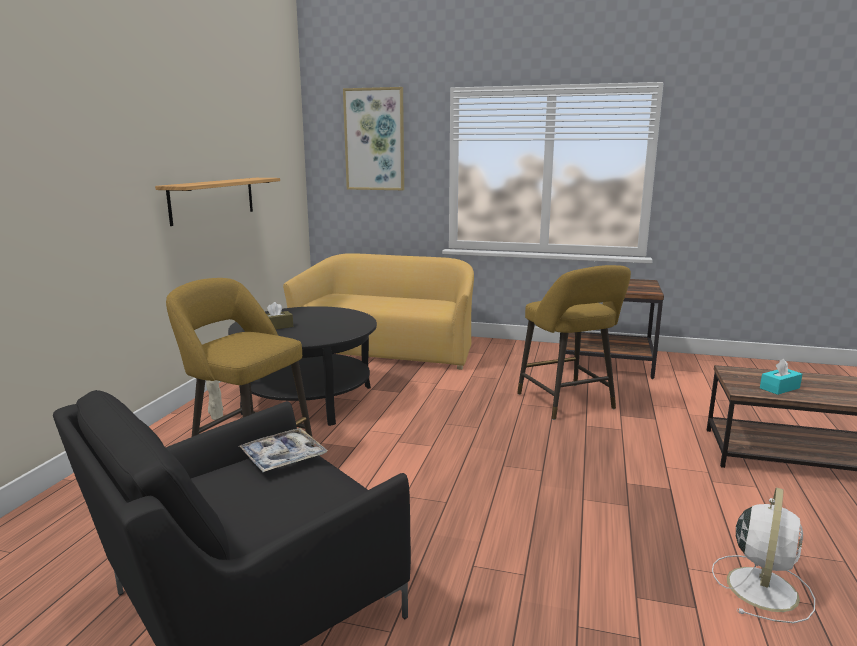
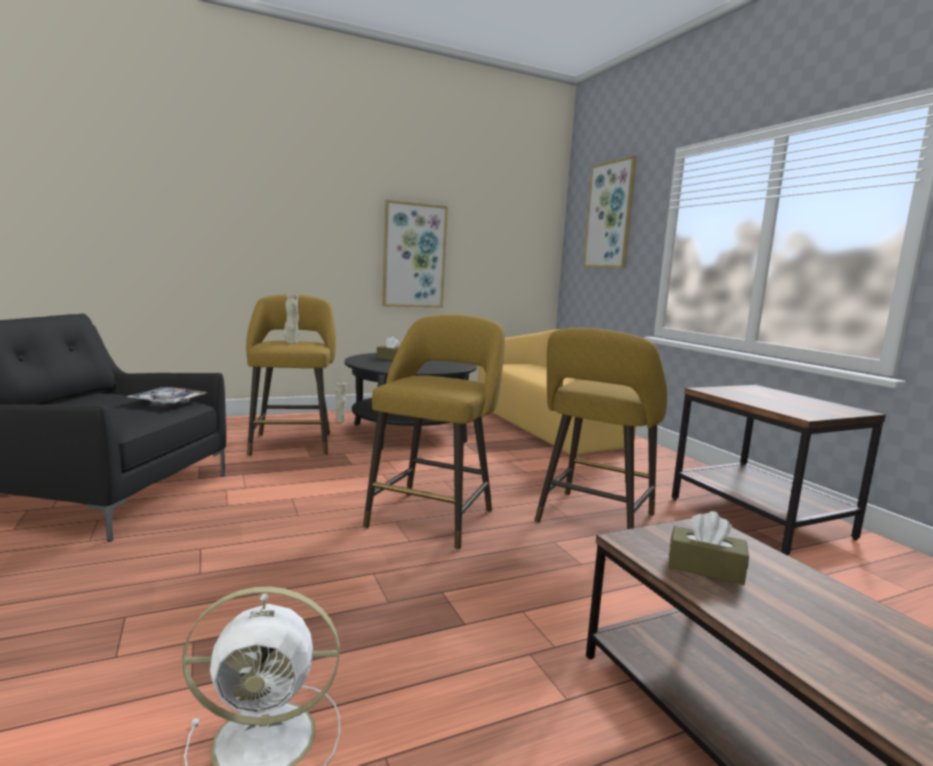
camera: 50 degrees right, 5 degrees down
shelf [155,178,280,226] -> picture [382,200,448,308]
turquoise tissue box [760,359,802,395] -> brown tissue box [668,511,749,585]
none -> beige vase [283,294,299,344]
none -> yellow stool [363,314,505,550]

